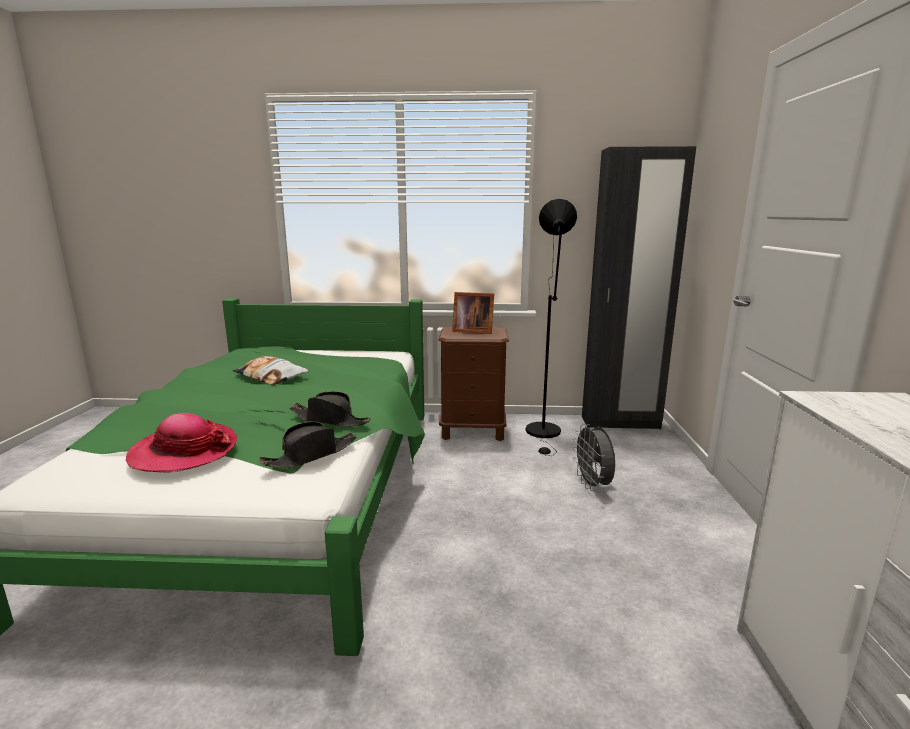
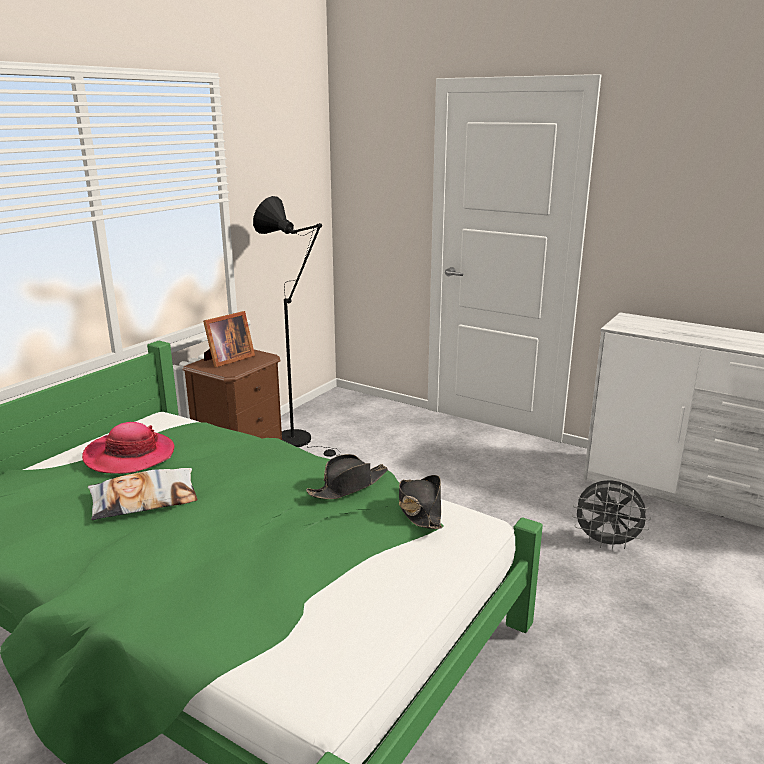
camera: 60 degrees left, 5 degrees up
hat [126,413,237,473] -> hat moved to [82,422,175,474]
grey fan [572,424,615,491] -> grey fan moved to [572,480,651,550]
black wardrobe [582,146,696,429] -> none

